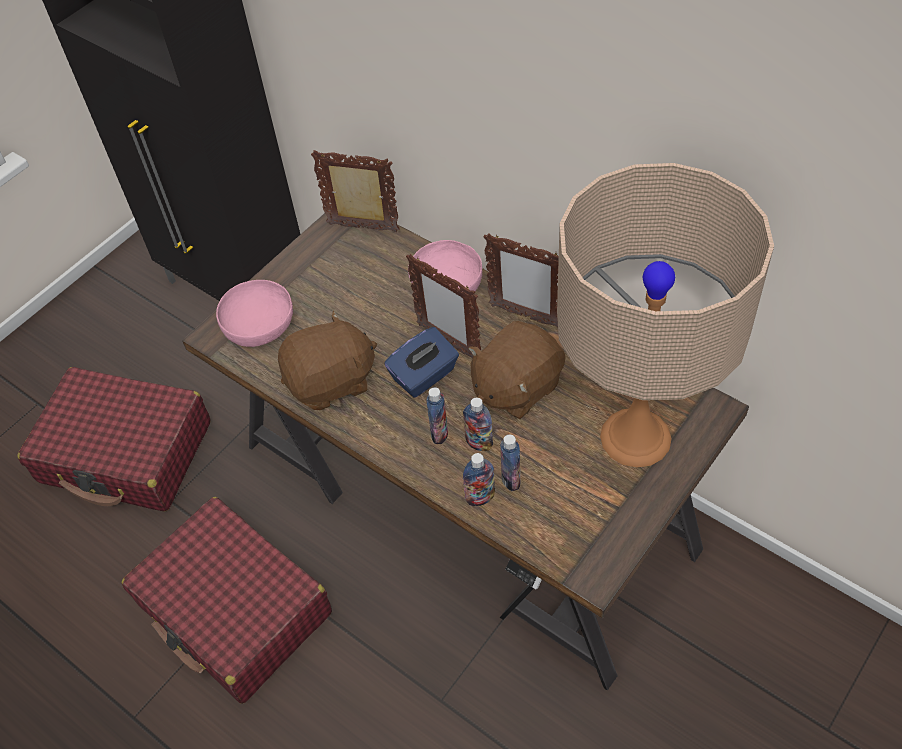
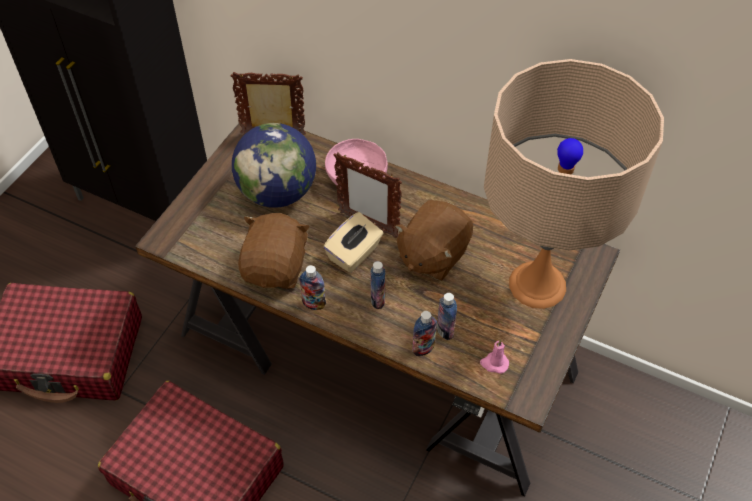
camera: 15 degrees left, 0 degrees up
pink bowl [216,280,293,347] -> none
brown plush toy [278,311,377,411] -> brown plush toy turned 45 degrees counterclockwise [238,213,310,289]
blue tissue box [384,327,459,398] -> beige tissue box [323,212,384,273]
bottle [463,397,493,451] -> bottle moved to [299,265,326,310]
picture frame [483,233,559,327] -> none
none -> globe [232,123,316,208]
none -> pink candle [480,339,509,374]

